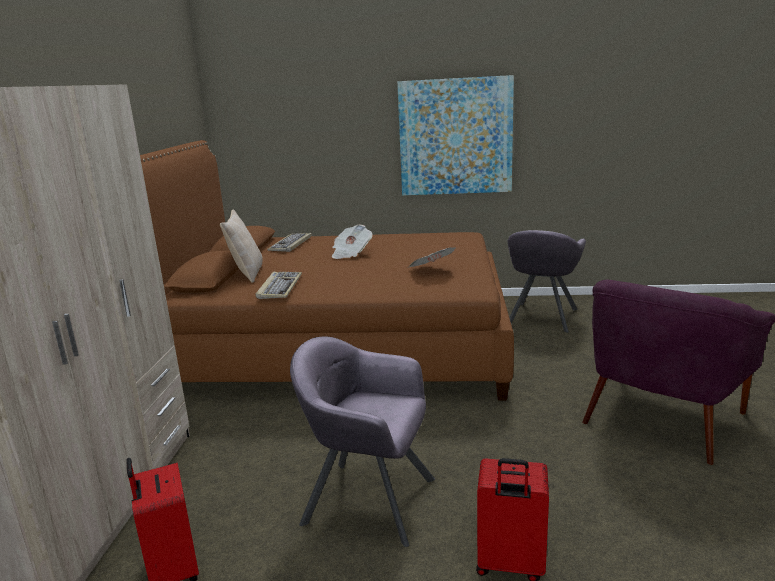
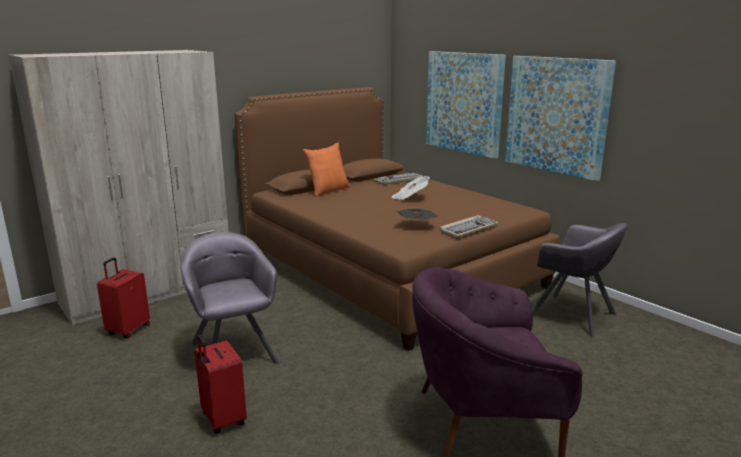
camera: 45 degrees right, 0 degrees up
beige pillow [220,209,263,283] -> orange pillow [303,143,350,197]
keyboard [256,272,302,299] -> keyboard moved to [439,215,499,237]
grey armchair [507,230,586,333] -> grey armchair turned 120 degrees counterclockwise [532,223,627,338]
none -> picture [426,51,506,159]

